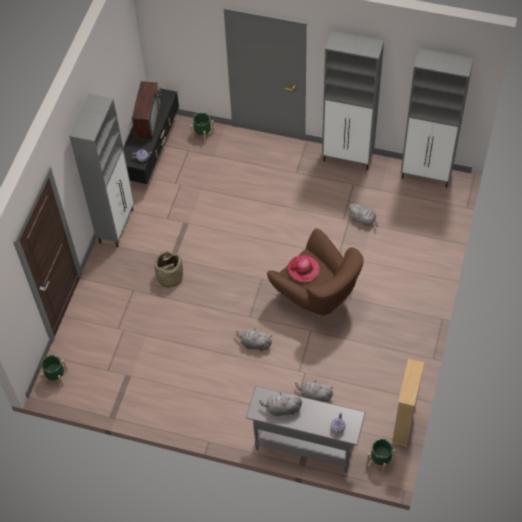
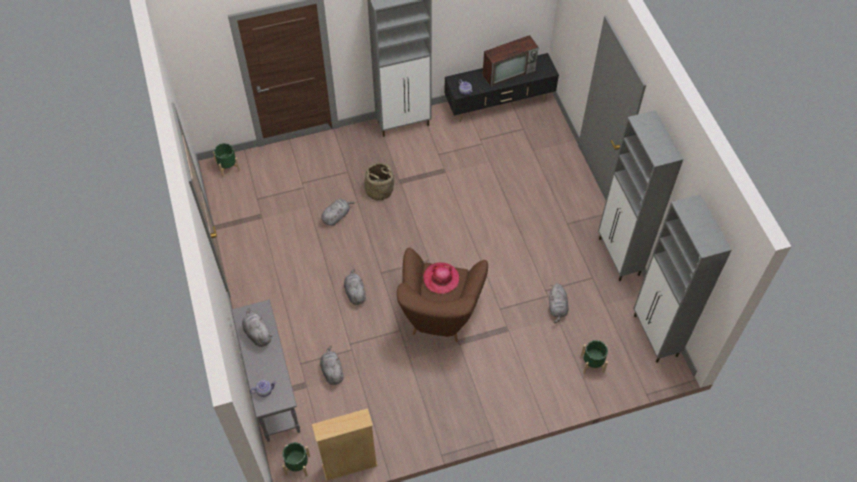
camera: 55 degrees right, 0 degrees up
green planter [190,113,214,144] -> green planter moved to [581,340,608,374]
none -> grey plush toy [321,199,355,226]

